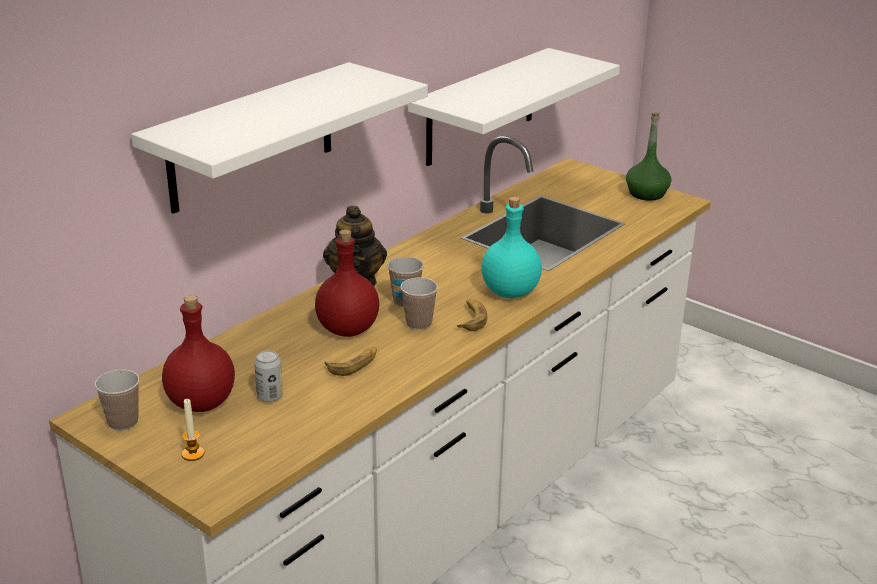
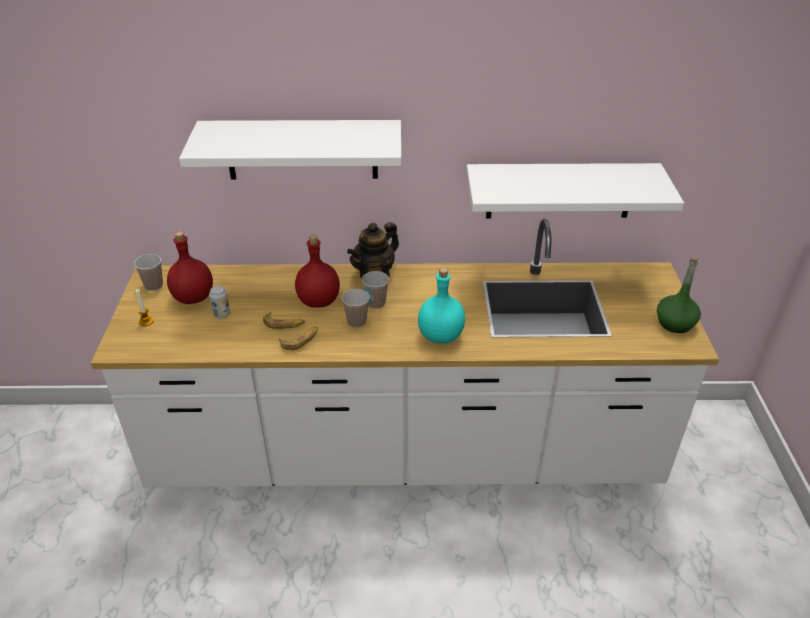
camera: 50 degrees right, 10 degrees up
banana [457,299,487,331] -> banana moved to [279,327,318,350]

